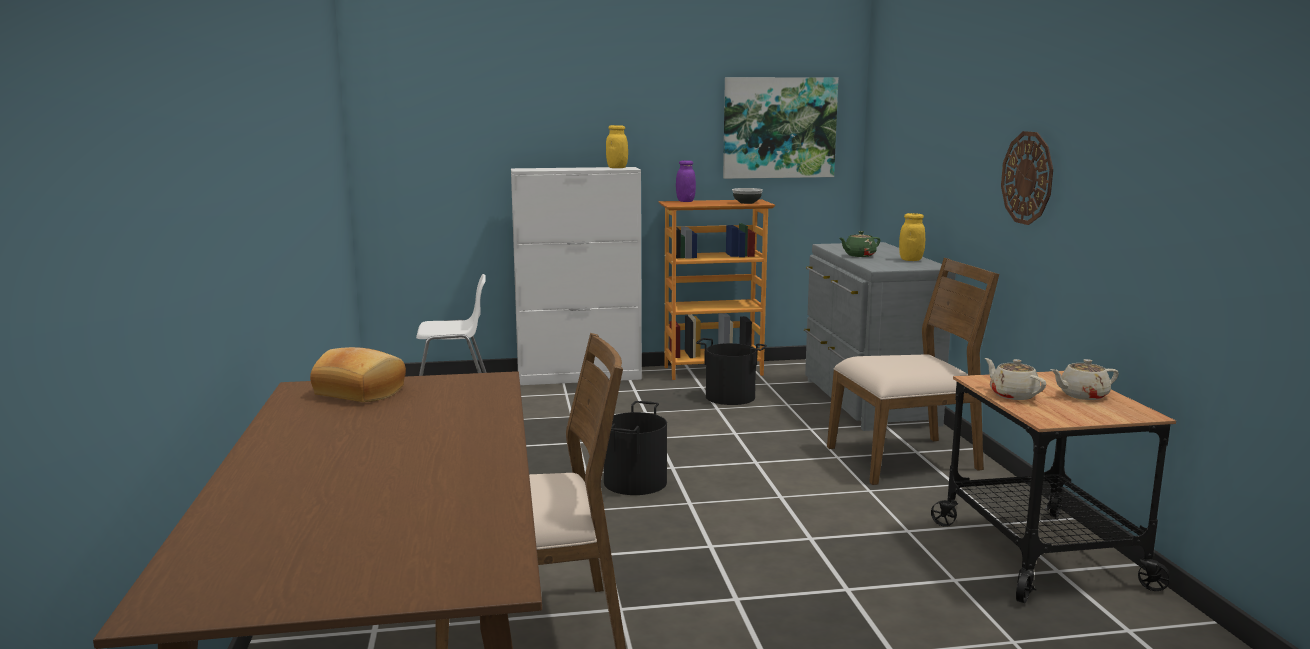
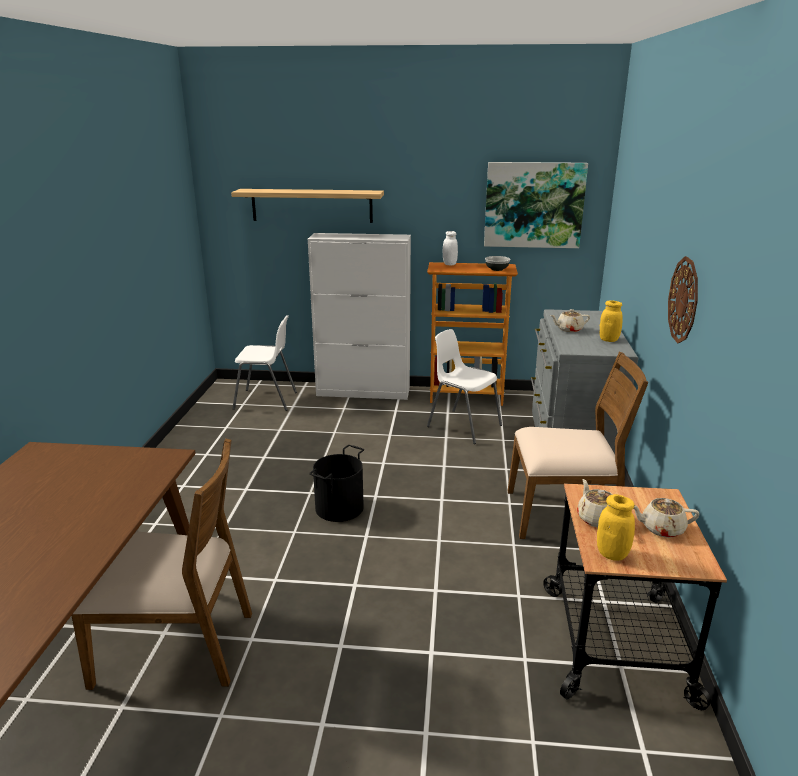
camera: 15 degrees right, 10 degrees up
bread [310,347,406,402] -> none
yellow jar [606,125,628,168] -> yellow jar moved to [597,494,635,561]
purple jar [676,160,696,202] -> white jar [443,231,458,265]
black bucket [696,338,767,405] -> white chair [427,329,502,444]
green teapot [839,231,880,257] -> beige teapot [550,309,590,332]
none -> shelf [231,189,384,223]

